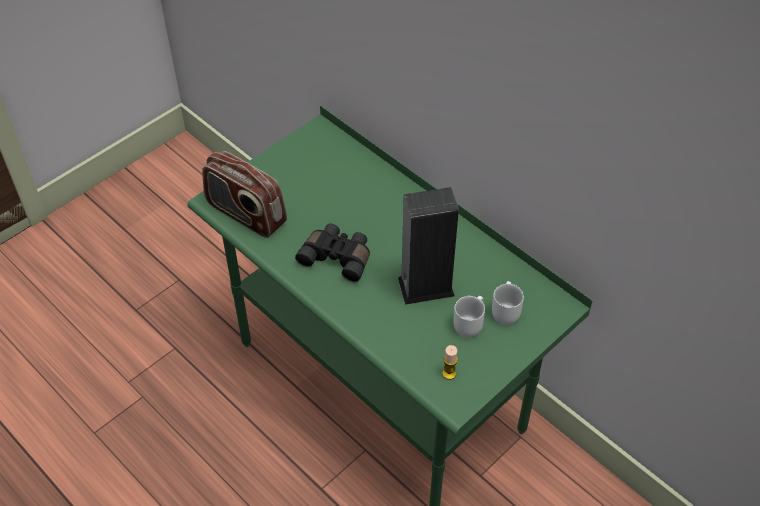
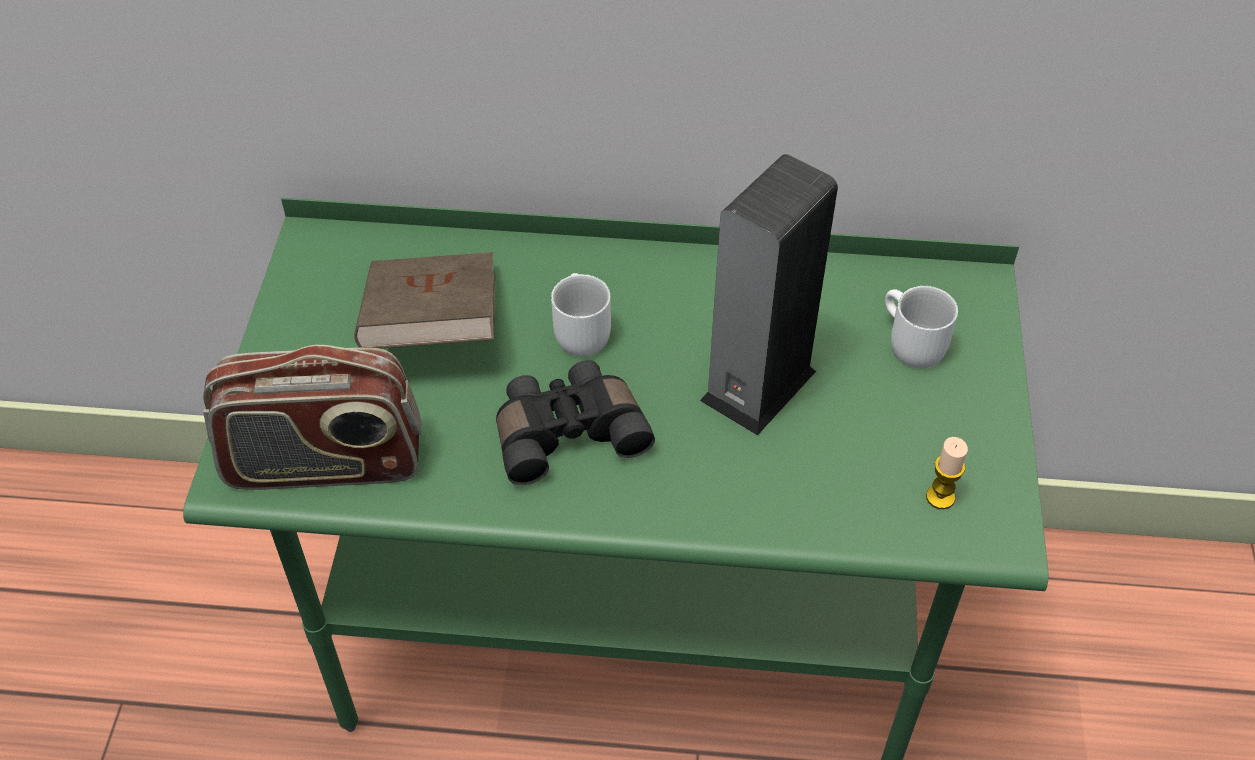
camera: 40 degrees left, 0 degrees up
white mug [454,296,485,338] -> white mug moved to [551,273,611,357]
none -> brown book [354,252,495,349]

